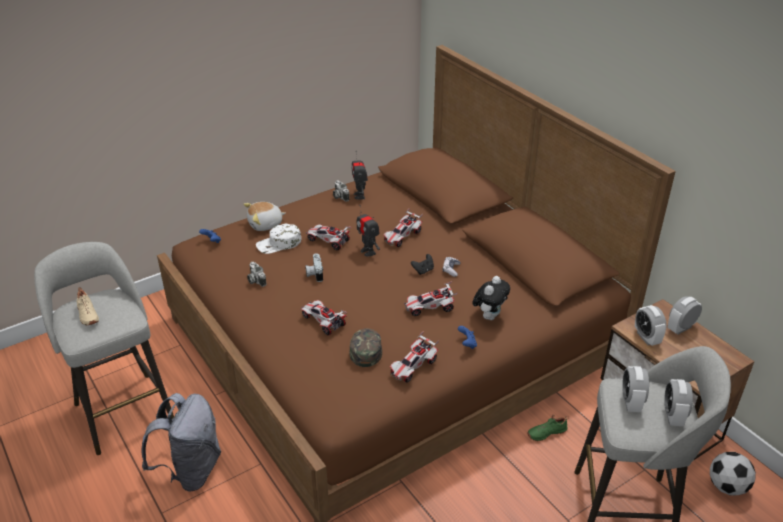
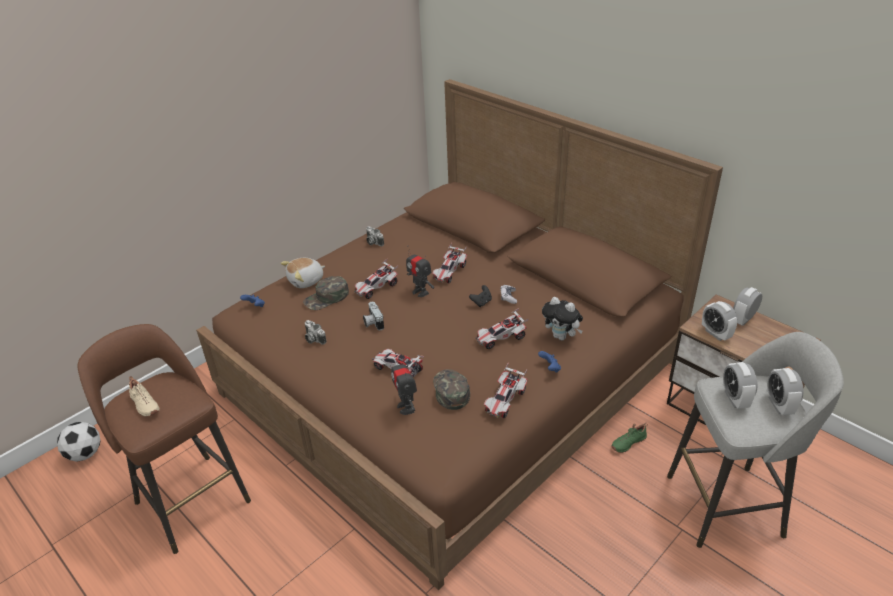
camera: 10 degrees left, 0 degrees up
grey stool [34,242,174,455] -> brown stool [78,324,251,554]
grey backpack [142,393,221,491] -> none
white cap [256,224,301,254] -> green cap [303,276,349,310]
toy car [306,224,351,251] -> toy car turned 60 degrees counterclockwise [354,259,398,299]
toy robot [351,151,368,200] -> toy robot moved to [391,353,417,415]
plush toy [472,276,510,320] -> plush toy turned 105 degrees clockwise [542,297,583,340]
football [710,452,756,496] -> football moved to [57,422,100,462]

